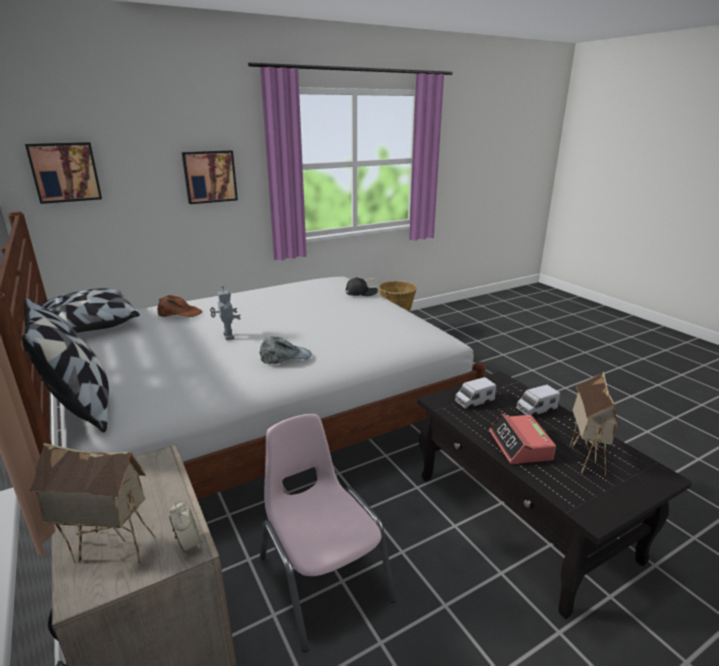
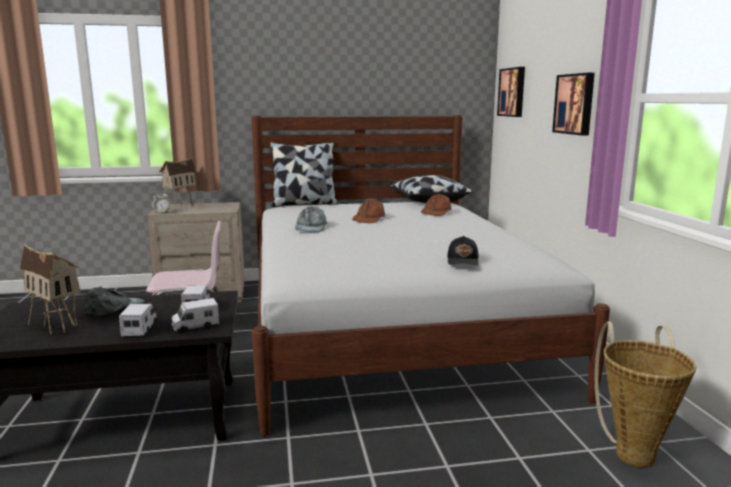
camera: 110 degrees right, 10 degrees down
toy robot [210,286,241,340] -> brown cap [352,199,385,223]
alarm clock [489,414,556,464] -> grey cap [83,287,145,316]
none -> toy truck [171,298,219,332]

